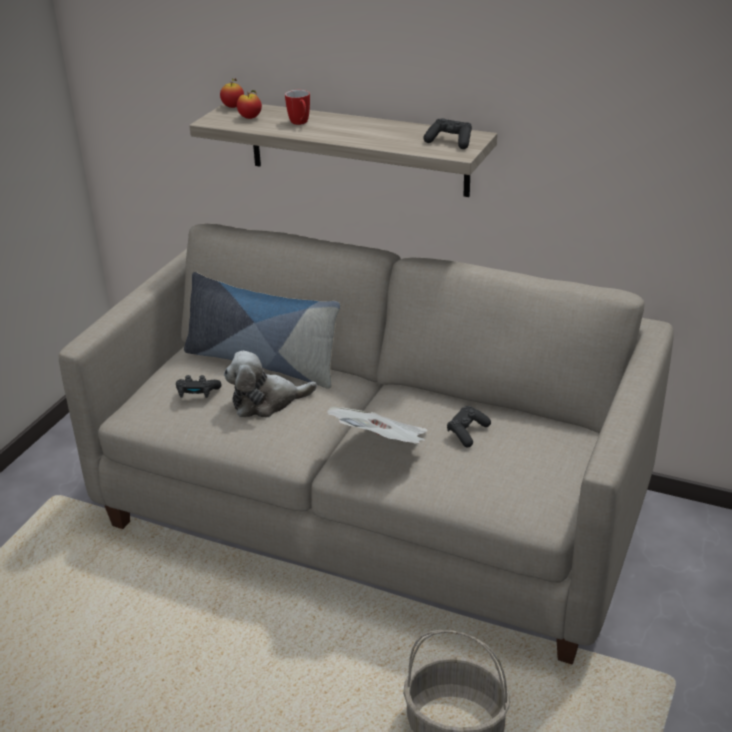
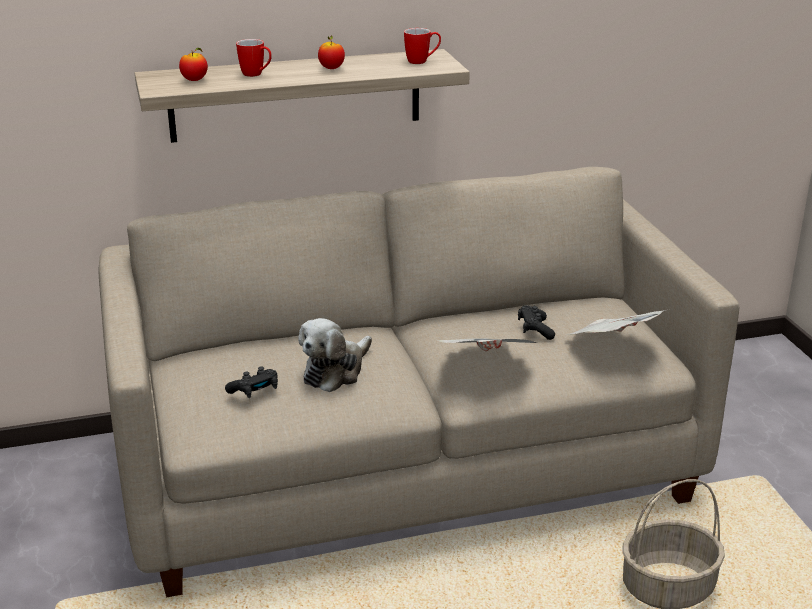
camera: 40 degrees left, 5 degrees down
pillow [184,272,340,389] -> none
apple [220,78,244,108] -> apple moved to [318,36,345,69]
black game controller [423,118,472,149] -> mug [404,28,441,64]
none -> newspaper [566,310,666,335]

